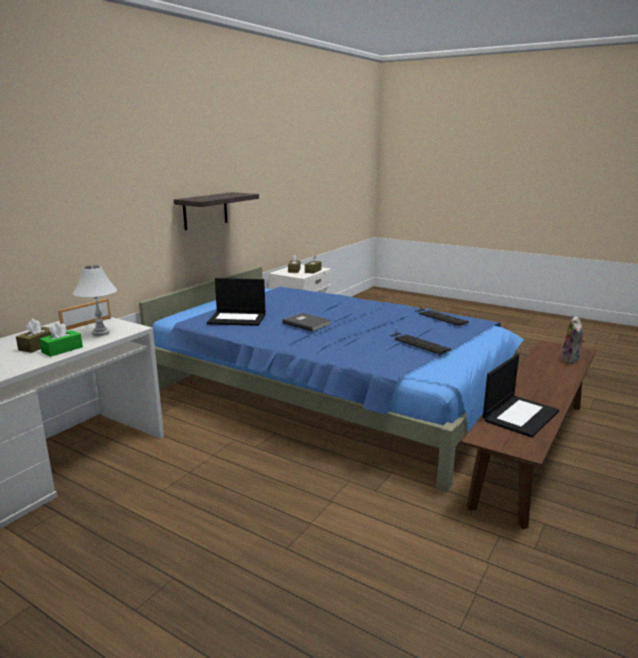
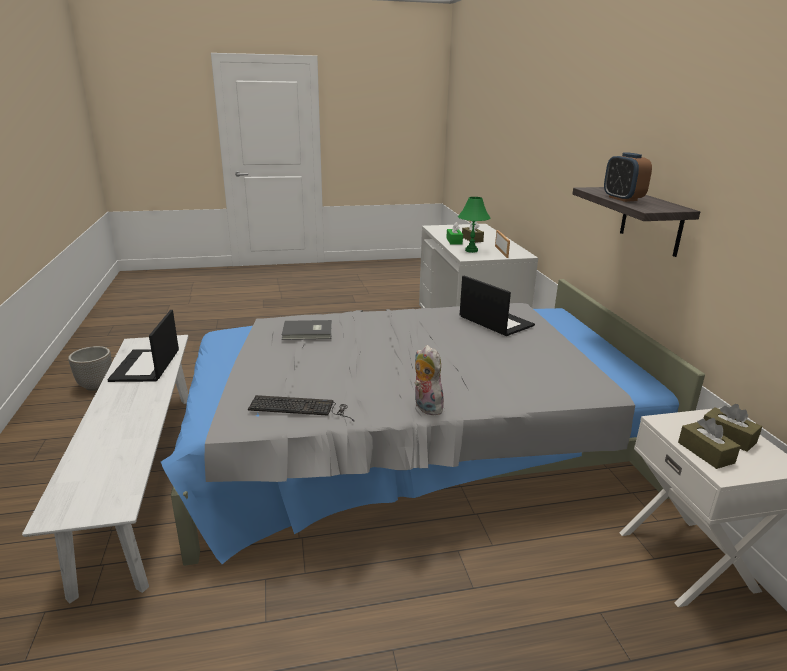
camera: 135 degrees right, 5 degrees up
white table lamp [73,265,117,336] -> green table lamp [458,197,490,253]
blue bed [139,266,524,493] -> grey bed [161,279,705,566]
laptop [207,278,266,326] -> laptop turned 90 degrees clockwise [460,275,535,336]
grey book [283,313,331,332] -> grey book moved to [281,320,332,340]
keyboard [390,332,451,354] -> none
brown bench [462,340,596,529] -> white bench [22,335,189,603]
plush toy [561,316,586,364] -> plush toy moved to [415,345,446,415]
none -> planter [68,346,112,391]
none -> alarm clock [604,152,652,202]

